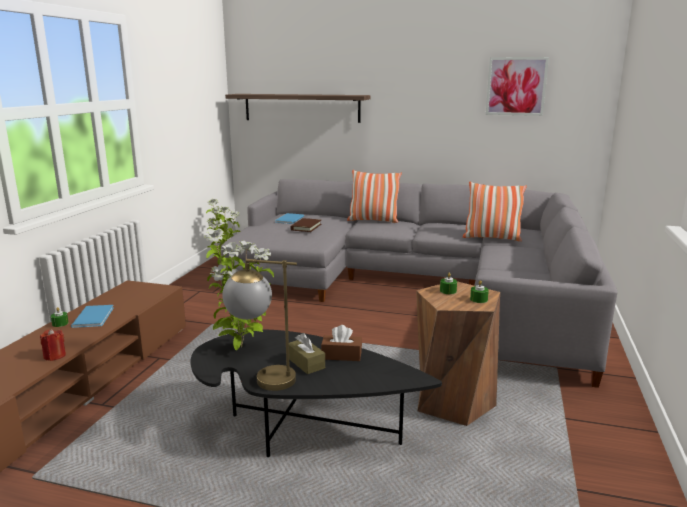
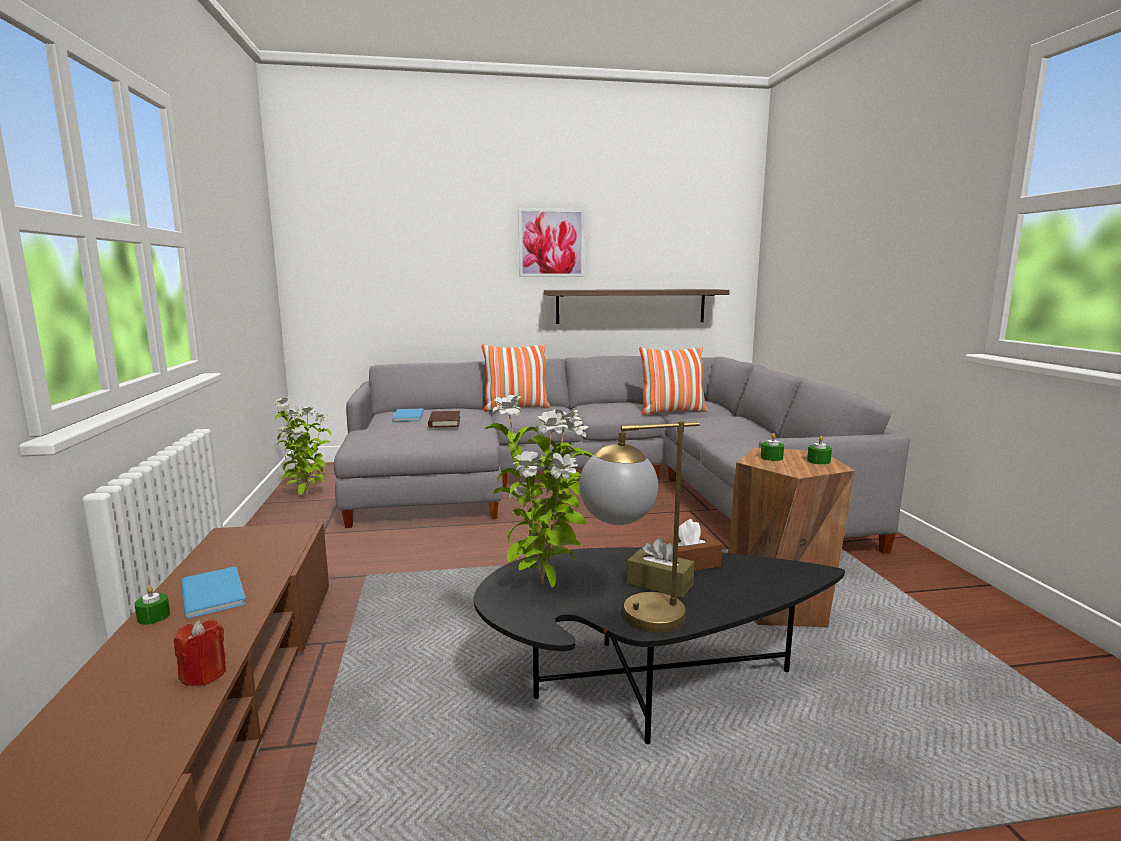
camera: 25 degrees left, 5 degrees down
shelf [225,94,370,123] -> shelf moved to [544,289,730,324]
picture [486,57,549,116] -> picture moved to [518,208,584,277]

